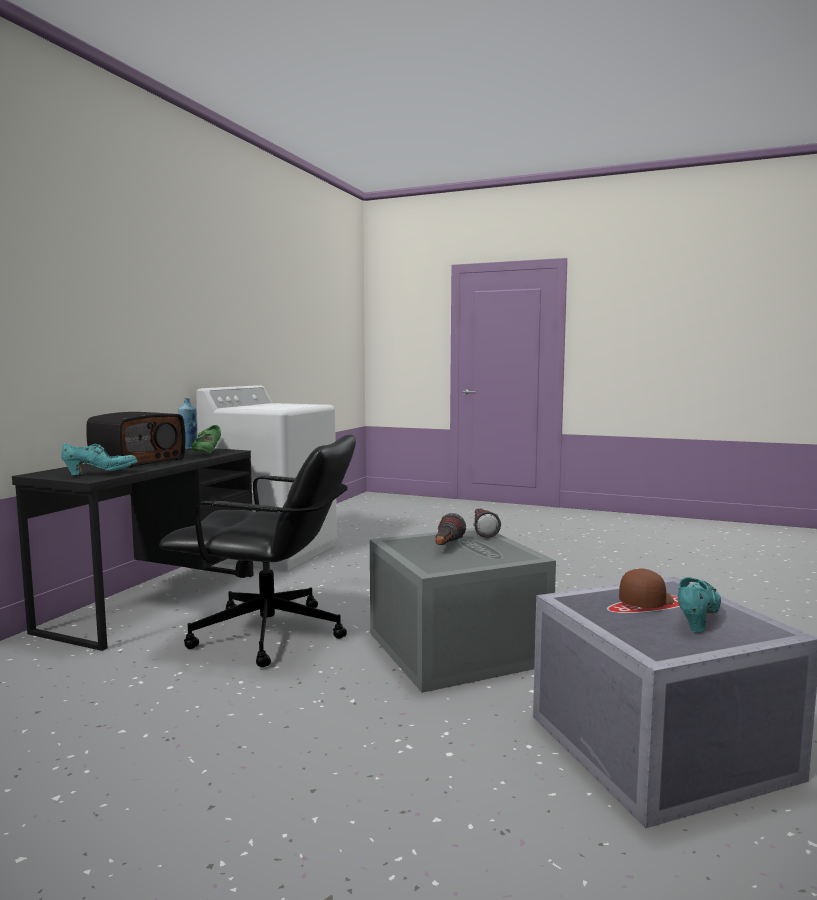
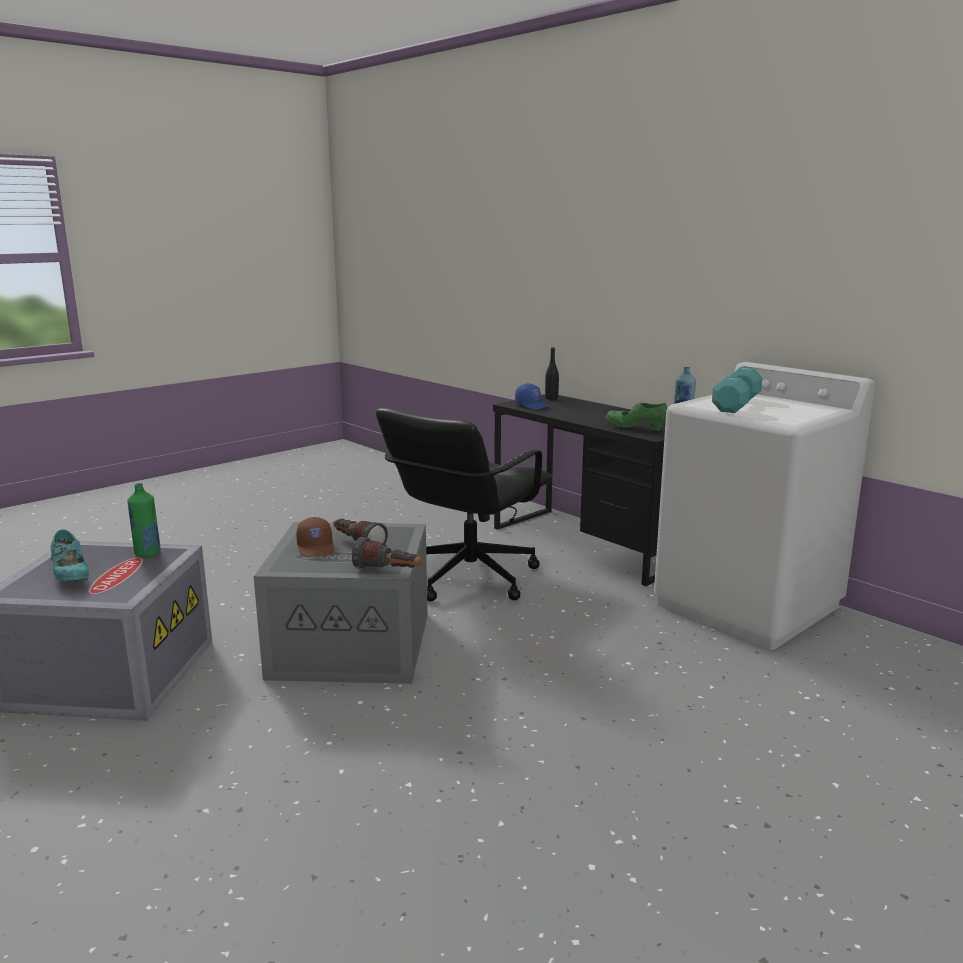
camera: 115 degrees right, 10 degrees up
turquoise shoe [61,443,138,476] -> blue cap [515,383,549,409]
radio [86,412,185,468] -> none
brown cap [619,569,674,608] -> brown cap moved to [296,517,334,557]
none -> green bottle [127,483,161,557]
none -> black bottle [545,347,559,400]
none -> turquoise dumbbell [712,367,763,413]

